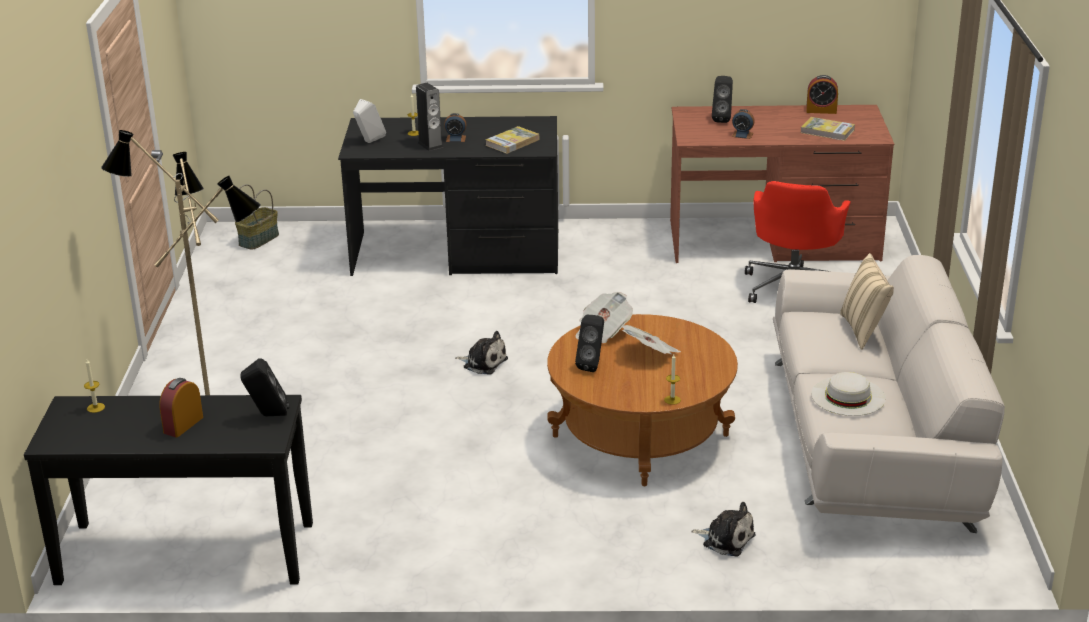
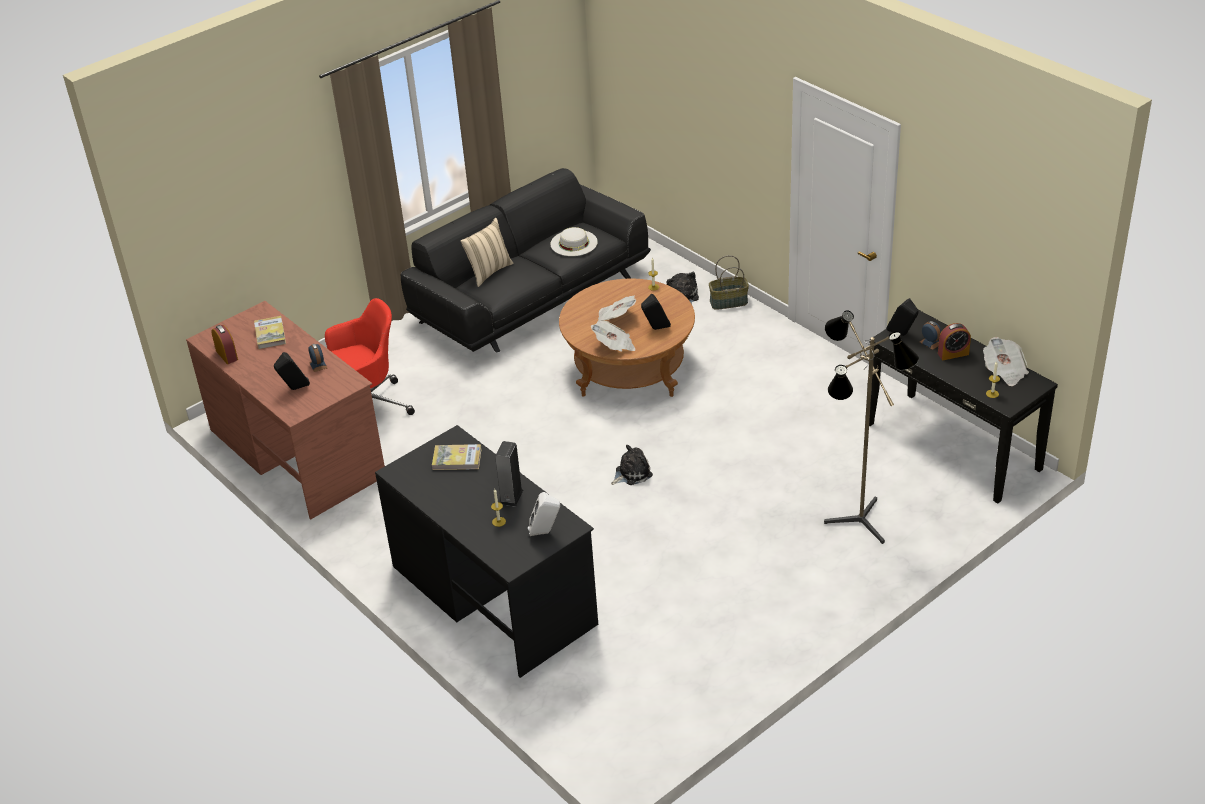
camera: 130 degrees left, 10 degrees up
basket [235,184,279,250] -> basket moved to [709,255,749,309]
alarm clock [444,113,467,142] -> alarm clock moved to [920,321,942,350]
plush toy [455,331,508,374] -> plush toy turned 75 degrees clockwise [611,445,653,485]
white sofa [773,255,1005,533] -> black sofa [401,168,651,353]
none -> newspaper [983,337,1029,386]

